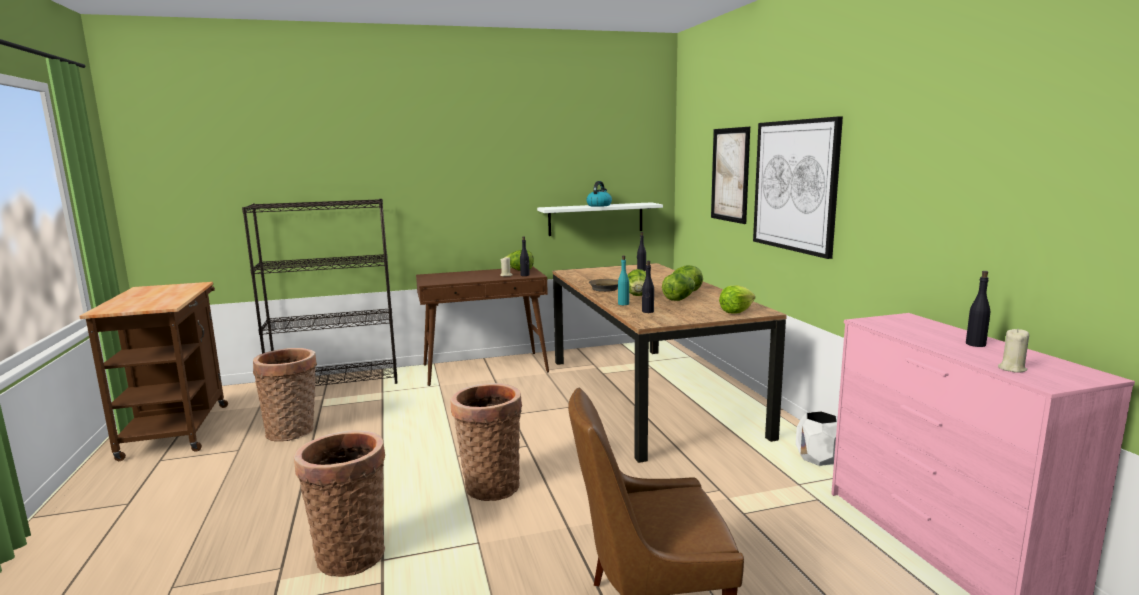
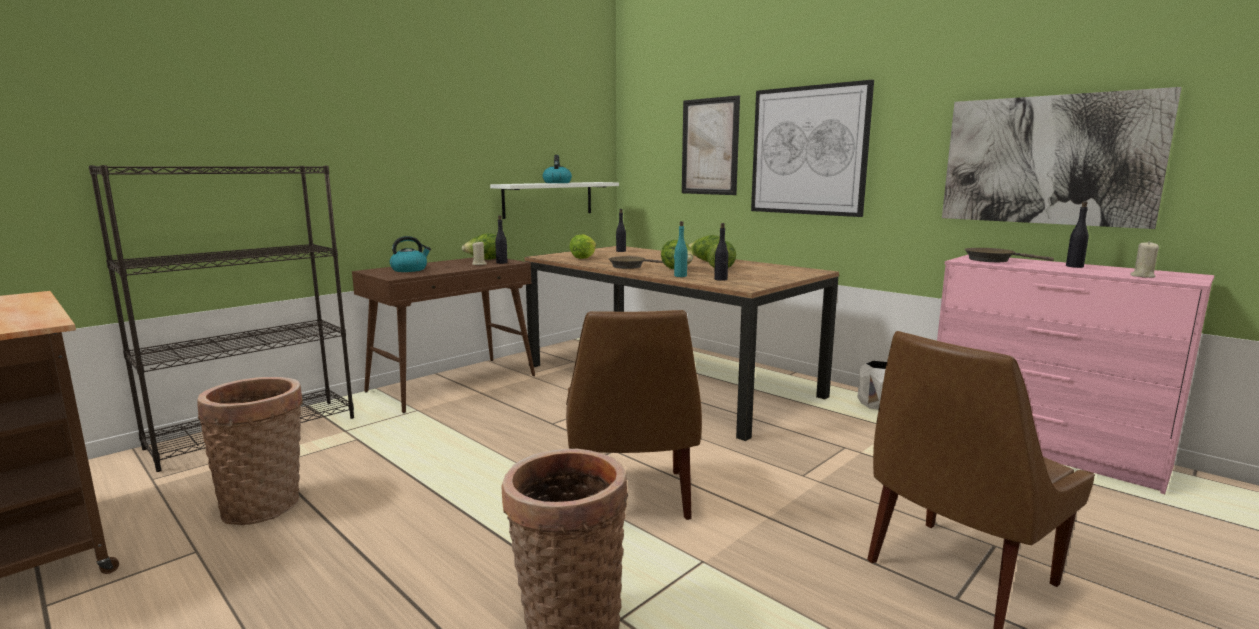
camera: 30 degrees left, 0 degrees up
basket [450,383,522,501] -> brown chair [566,310,702,520]
lettuce [719,285,755,314] -> lettuce moved to [569,234,596,259]
none -> kettle [390,236,431,272]
none -> picture [942,87,1182,229]
none -> brown frying pan [964,248,1054,262]

